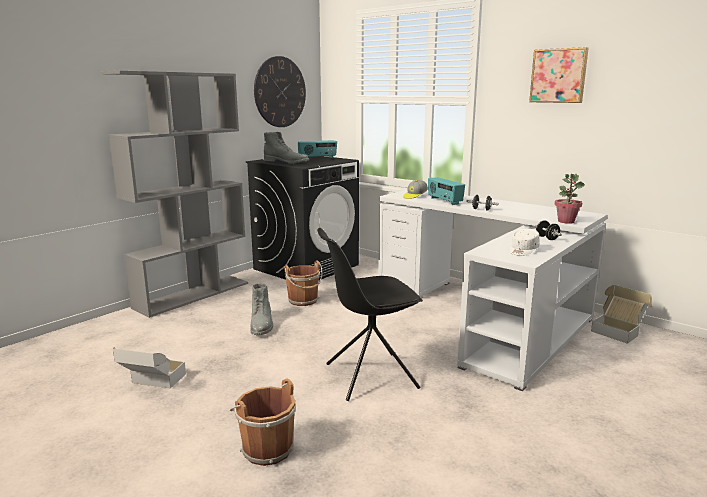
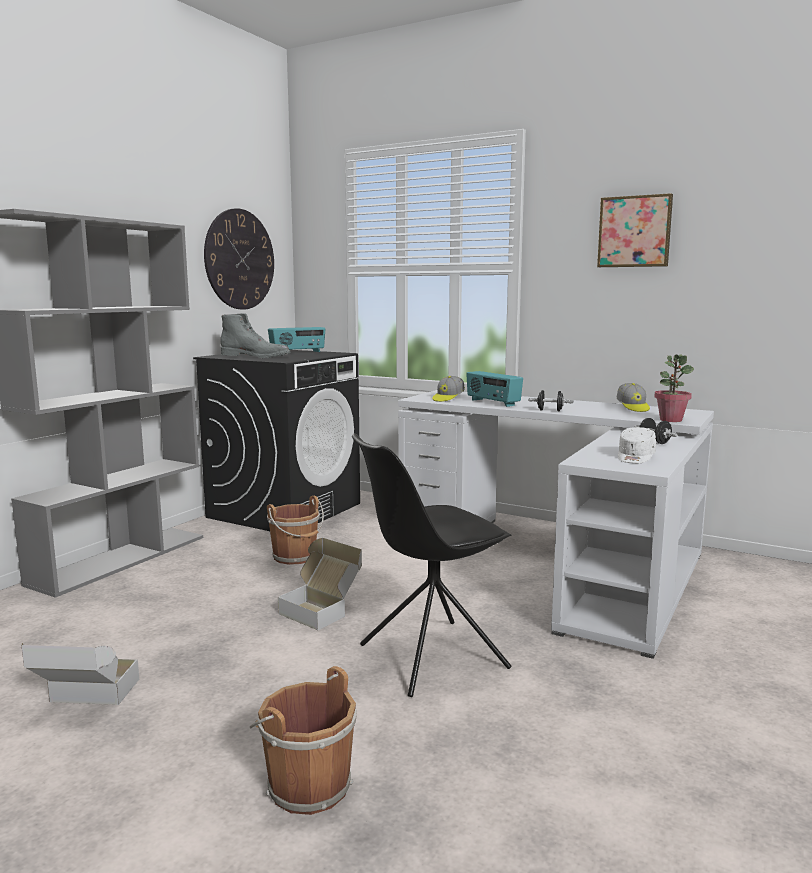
camera: 10 degrees left, 5 degrees down
grey boot [250,283,273,335] -> none
cardboard box [591,285,652,344] -> cardboard box moved to [278,538,362,630]
none -> cap [617,383,650,412]

